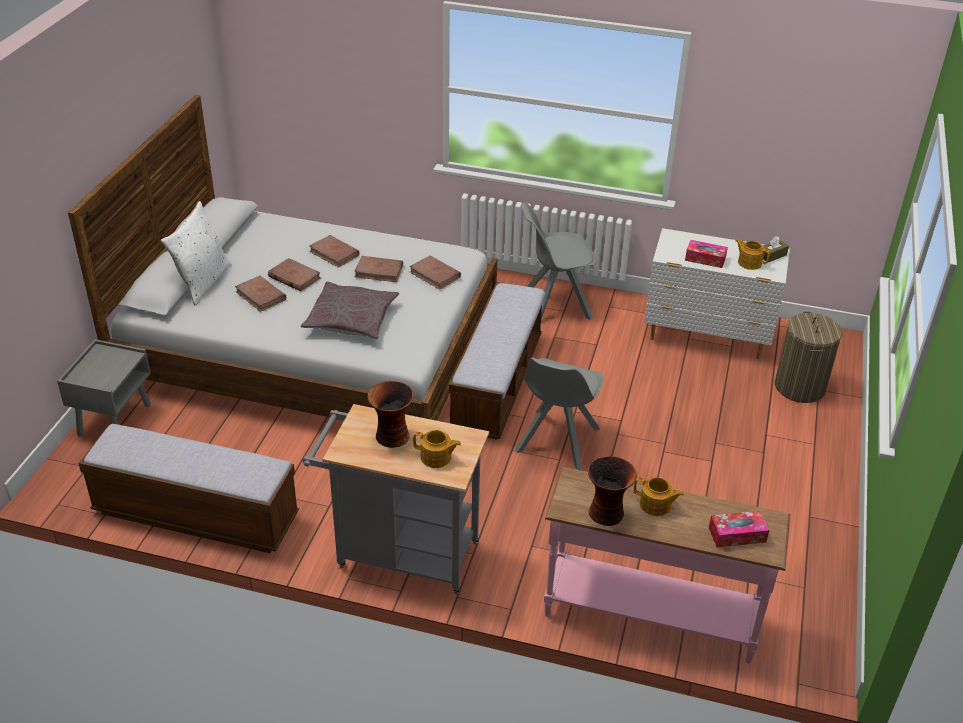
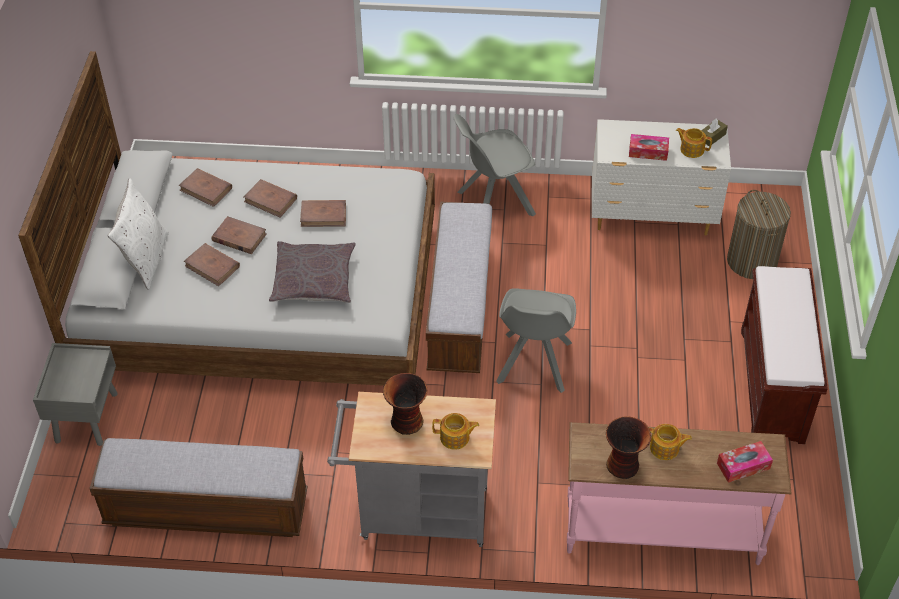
camera: 10 degrees left, 10 degrees up
brown book [409,255,461,290] -> brown book moved to [179,168,232,207]
none -> brown bench [741,266,828,444]

